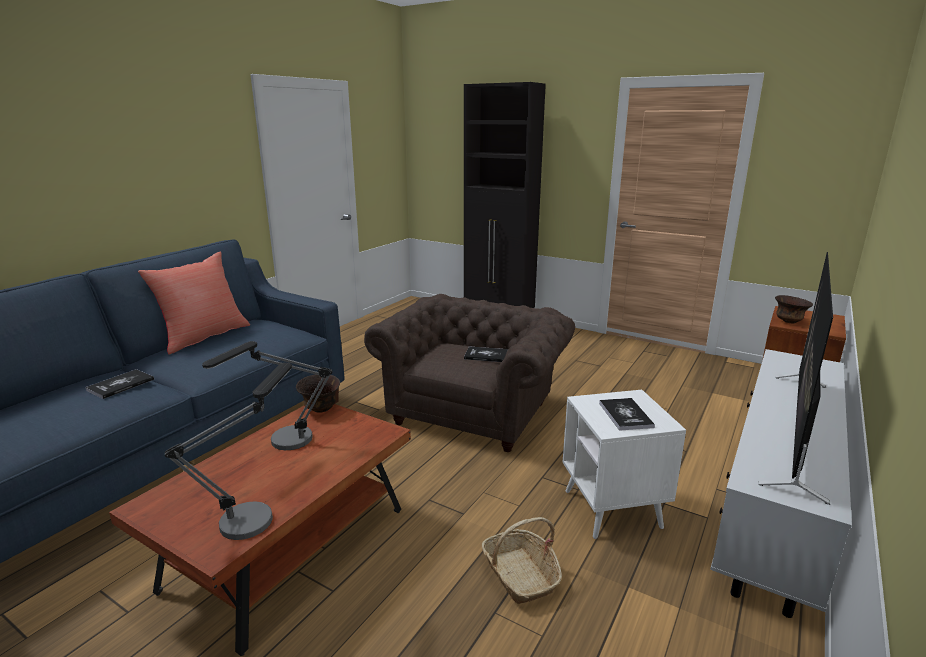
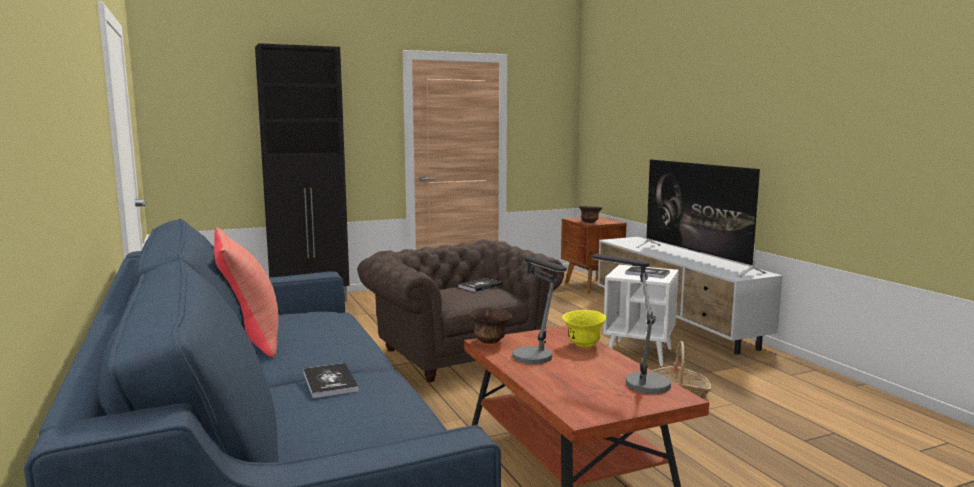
camera: 55 degrees left, 10 degrees down
none -> yellow bowl [562,310,607,348]

